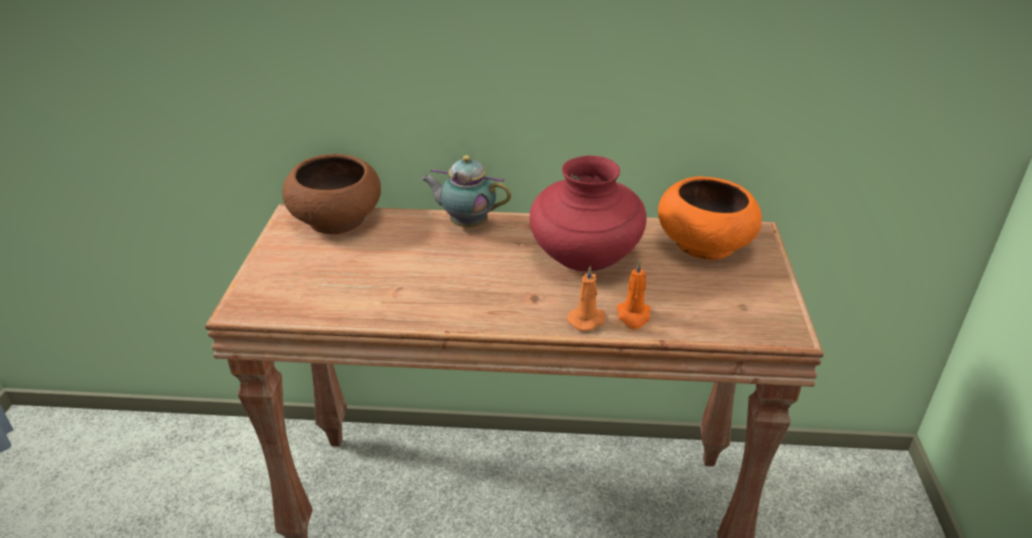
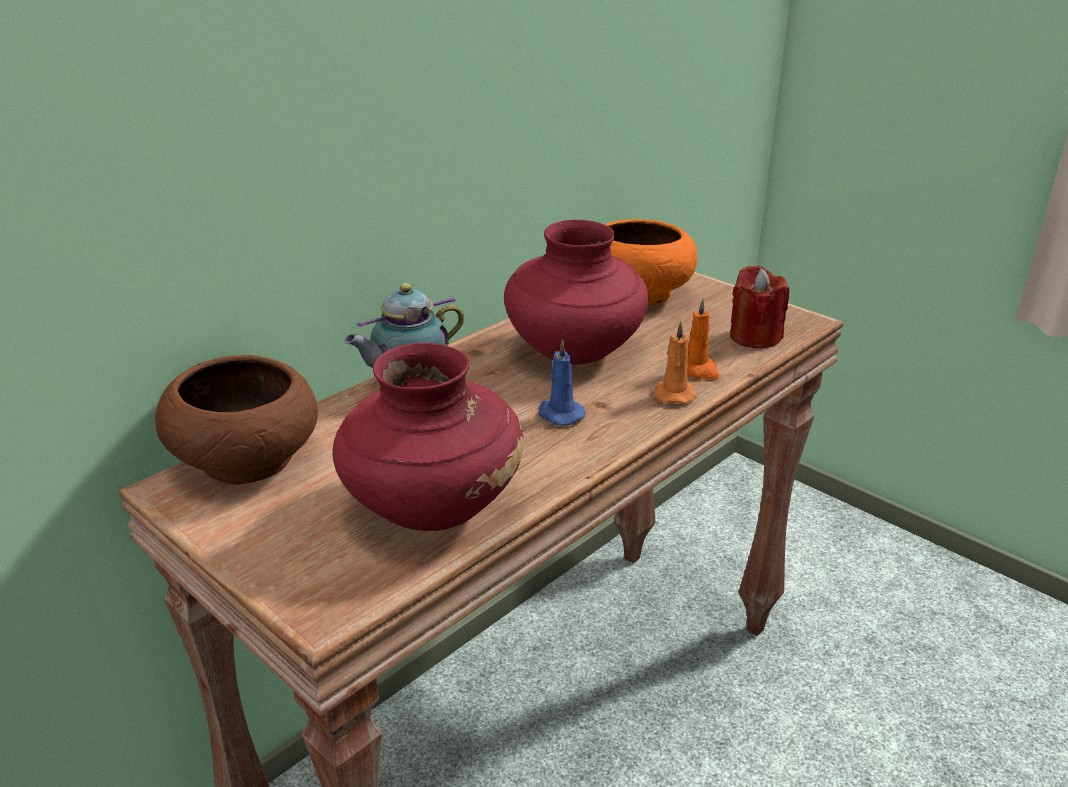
camera: 50 degrees left, 5 degrees down
none -> red vase [332,343,524,531]
none -> blue candle [539,339,586,426]
none -> red candle [730,266,789,349]

